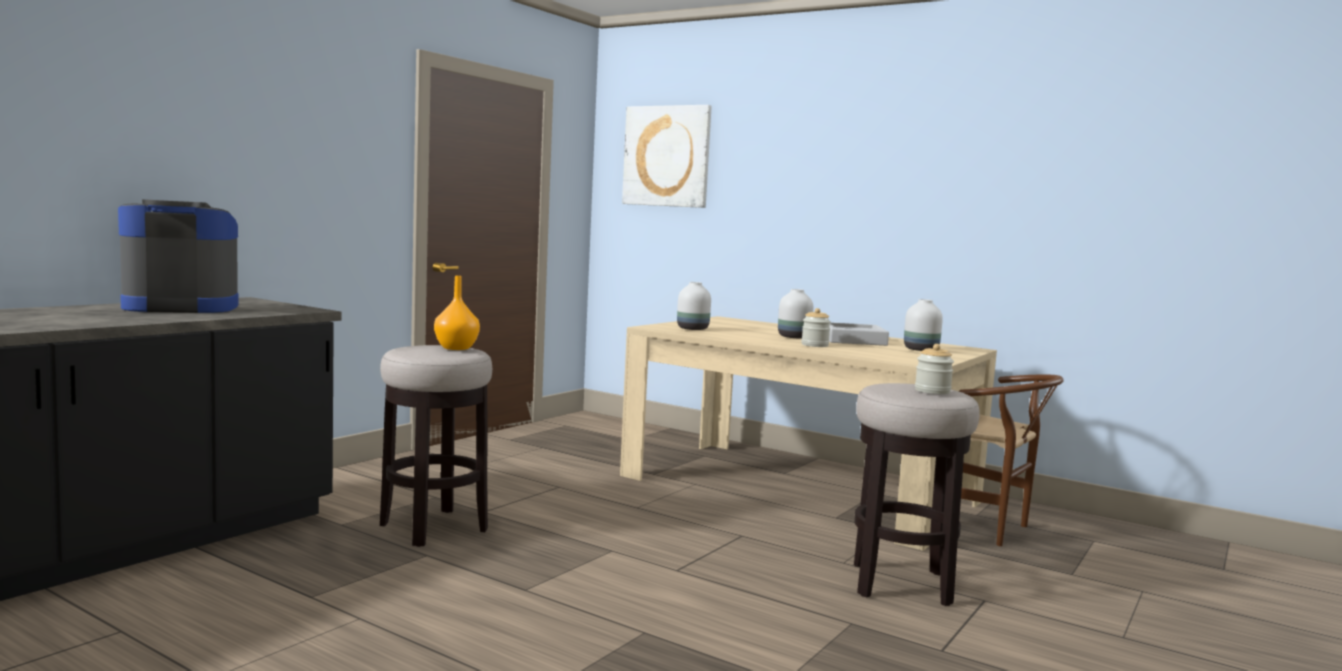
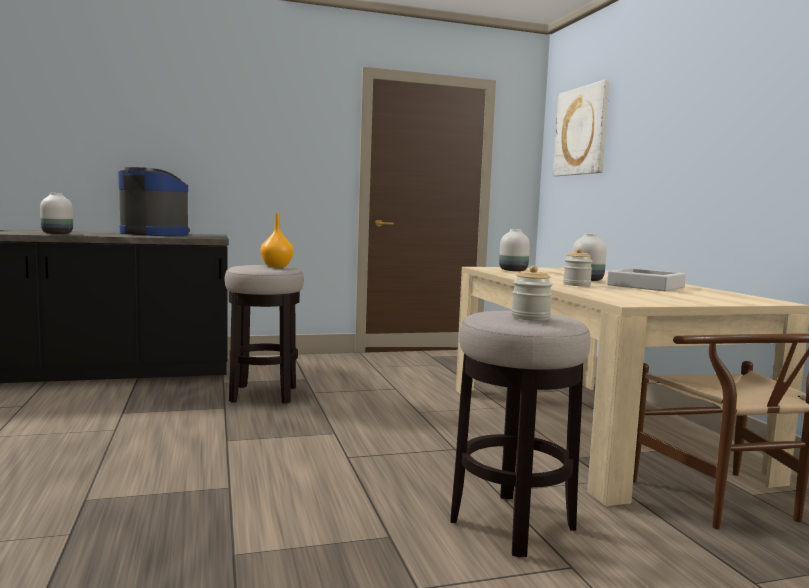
camera: 40 degrees right, 0 degrees up
white vase [904,299,943,351] -> white vase moved to [40,193,73,234]

